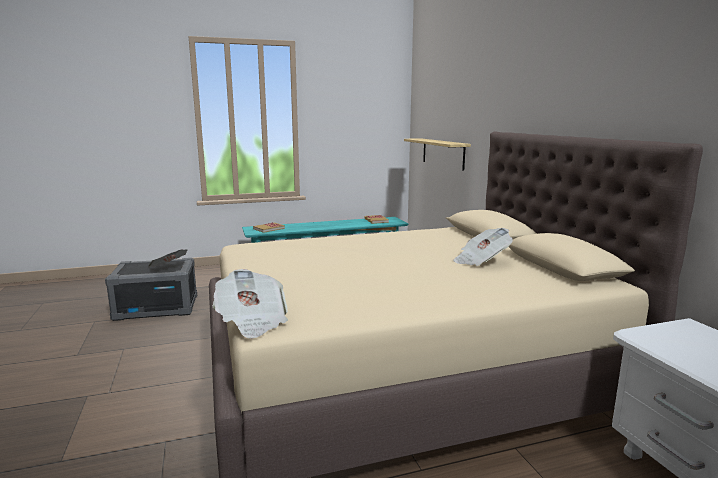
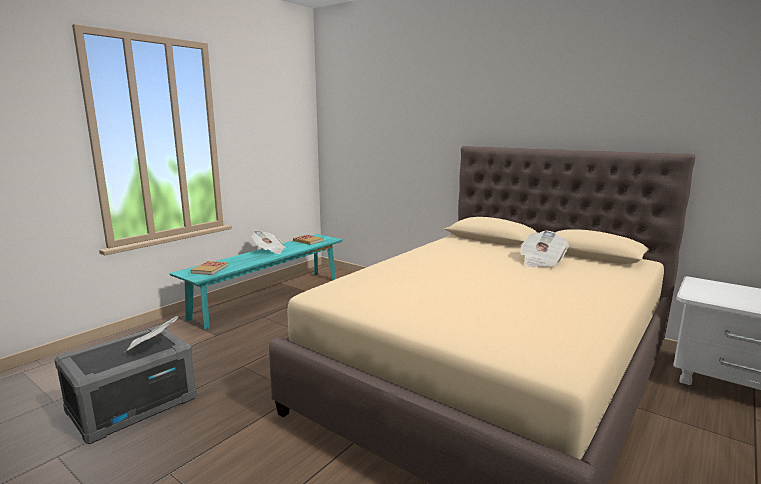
camera: 35 degrees left, 0 degrees up
newspaper [213,269,288,339] -> newspaper moved to [251,231,286,254]
shelf [404,138,471,171] -> none

